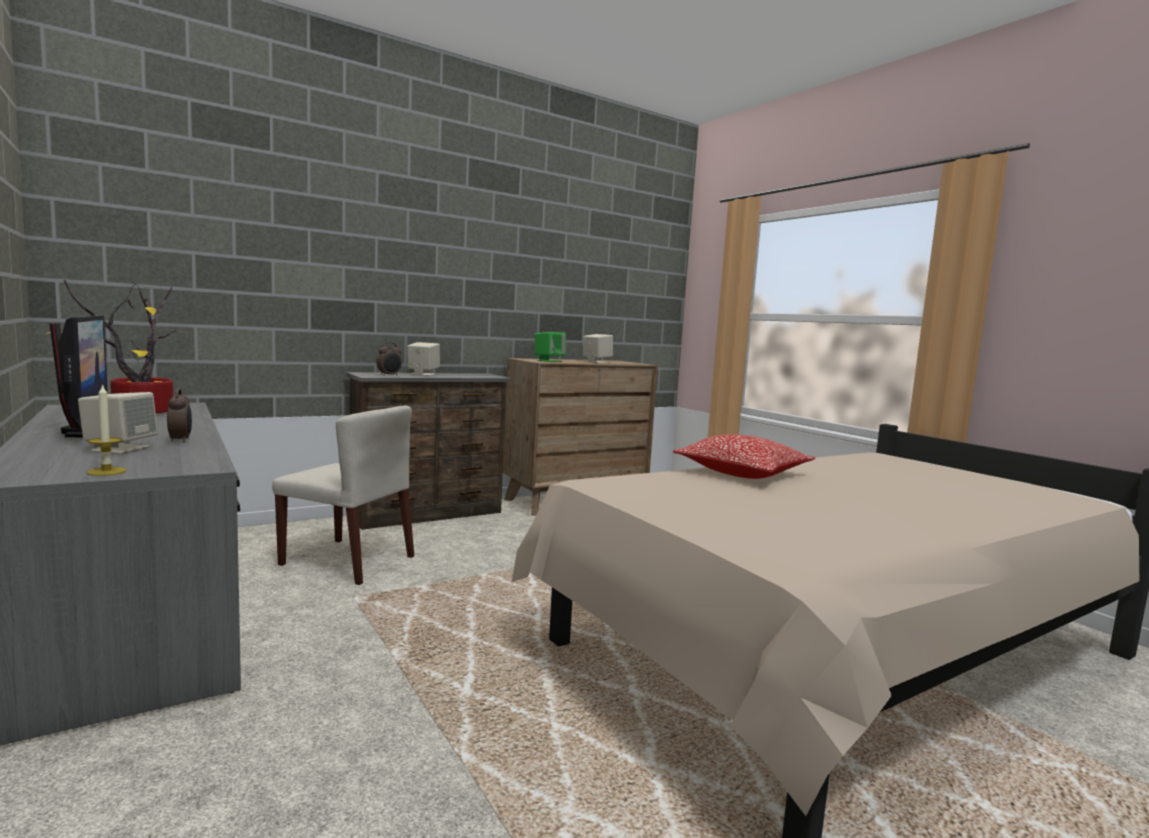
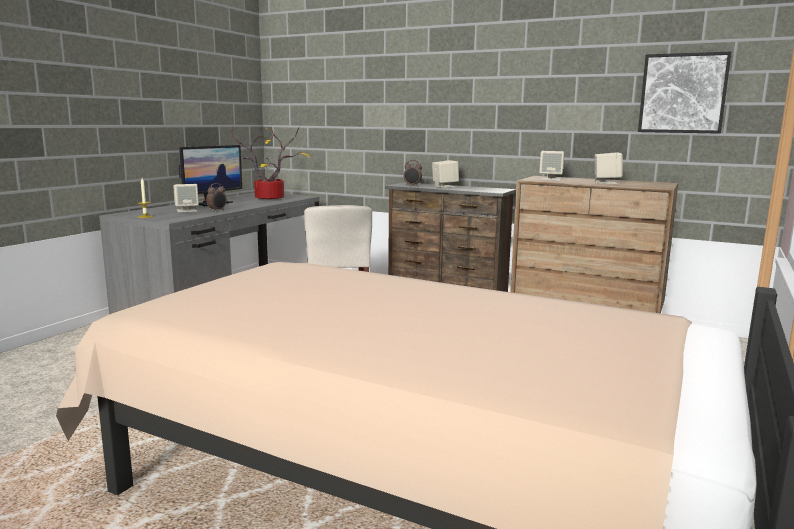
camera: 60 degrees right, 5 degrees up
green speaker [535,332,566,362] -> beige speaker [539,151,564,181]
pillow [673,435,815,479] -> none
none -> picture [638,52,731,134]

